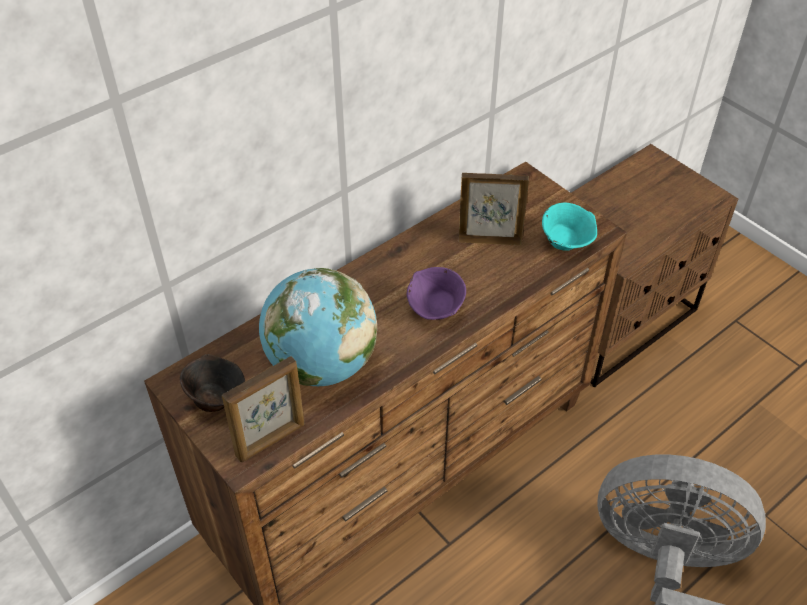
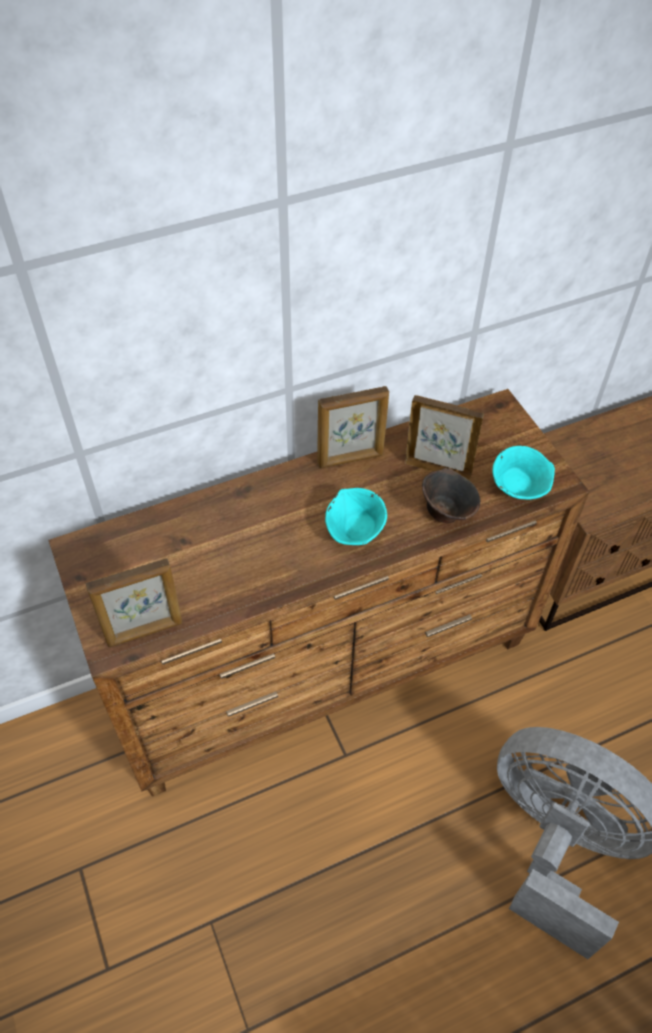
camera: 15 degrees right, 5 degrees up
brown bowl [180,354,245,412] -> brown bowl moved to [422,468,480,523]
globe [259,268,377,386] -> none
purple bowl [407,267,466,320] -> turquoise bowl [325,488,387,545]
none -> picture frame [317,386,389,468]

